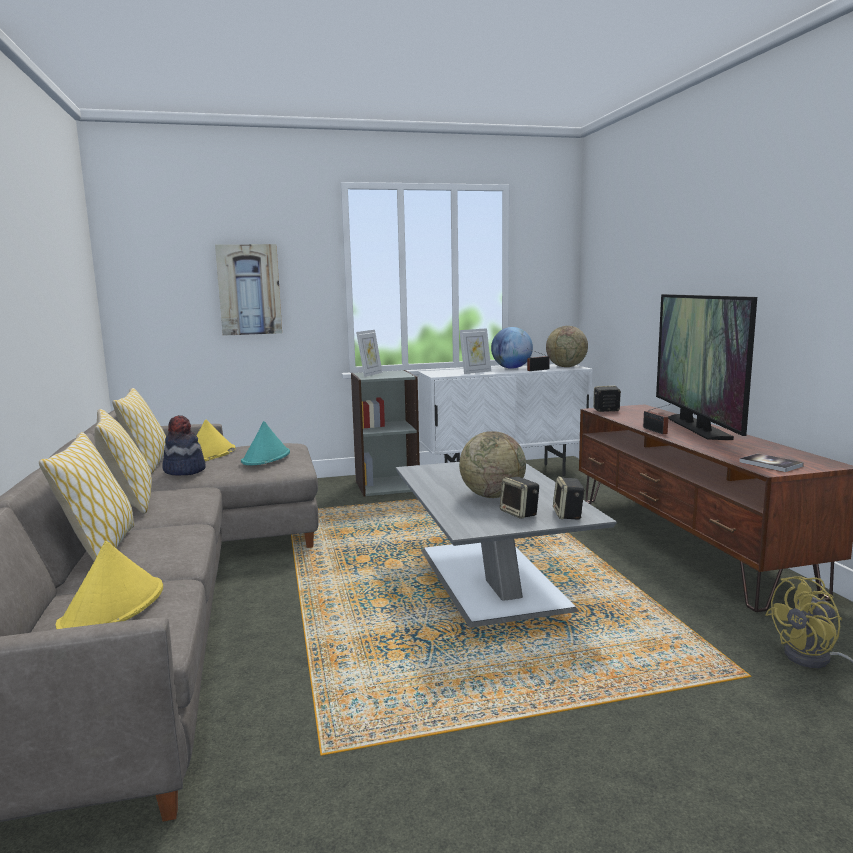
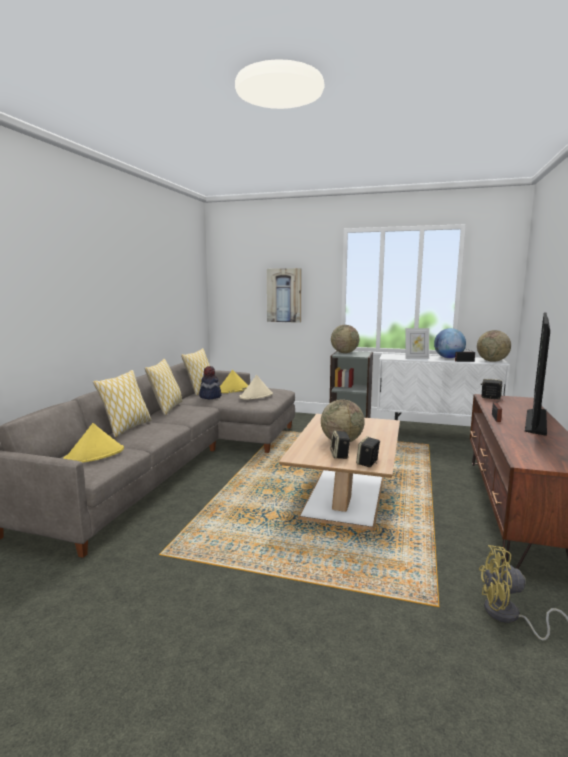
camera: 30 degrees right, 0 degrees up
turquoise hat [241,421,290,465] -> beige hat [239,375,273,400]
picture frame [356,330,383,377] -> globe [331,325,359,353]
grey coffee table [396,462,617,627] -> brown coffee table [279,414,400,530]
book [739,453,804,472] -> none

